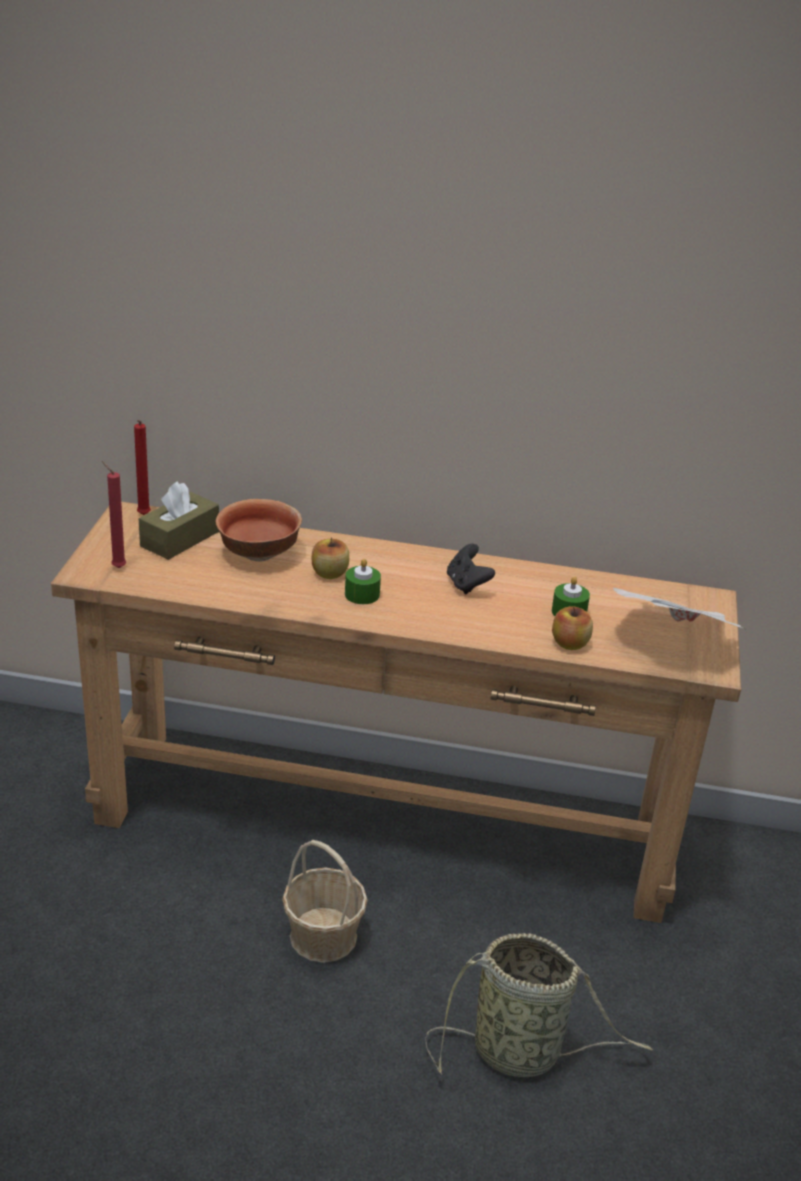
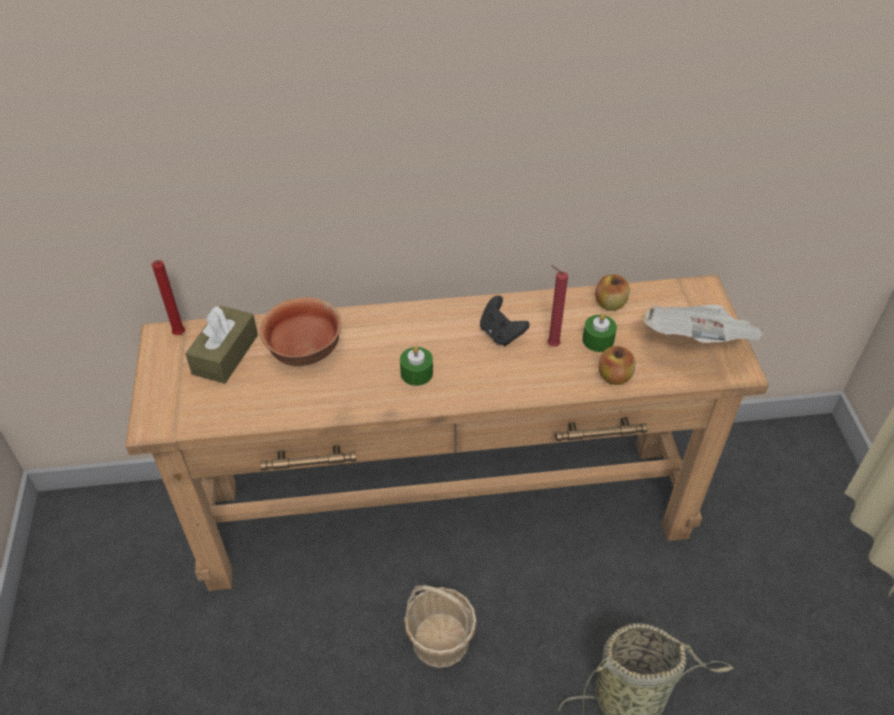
camera: 15 degrees left, 15 degrees up
red candle [102,461,126,568] -> red candle moved to [547,265,568,347]
apple [312,537,349,579] -> apple moved to [595,274,630,311]

